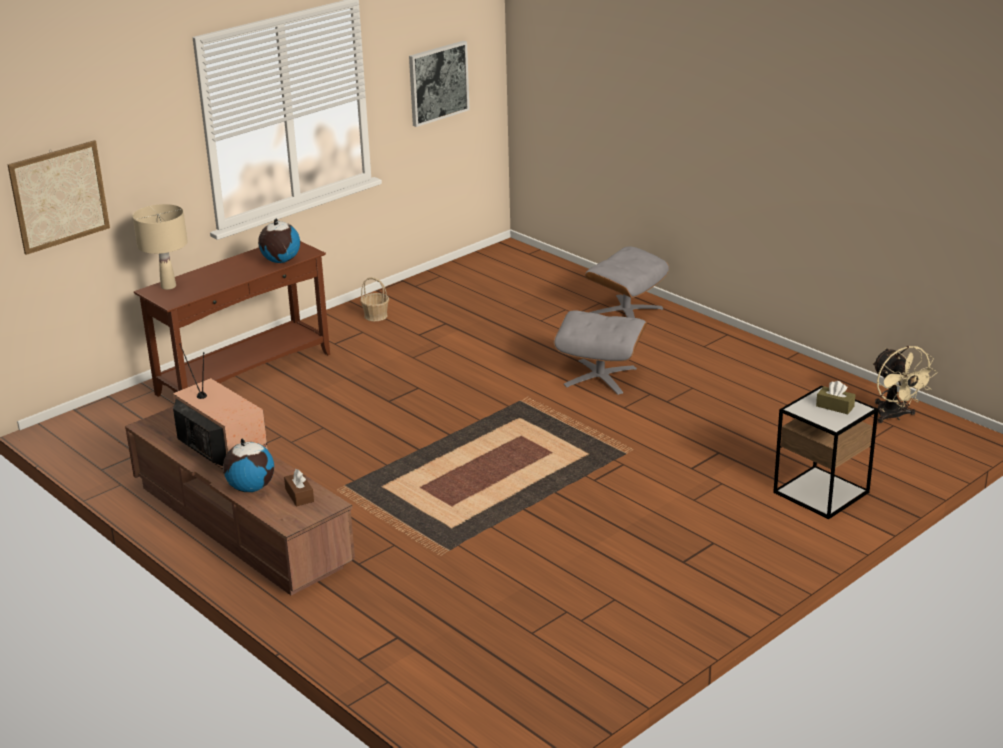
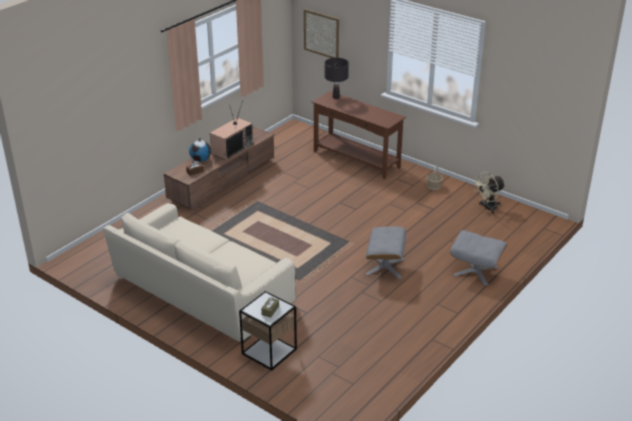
camera: 80 degrees right, 5 degrees up
beige table lamp [133,204,188,290] -> black table lamp [325,58,349,99]
globe [258,218,300,263] -> none
picture [409,41,470,127] -> none
beige fan [873,346,937,423] -> beige fan moved to [473,172,505,214]
none -> beige sofa [103,203,296,343]

